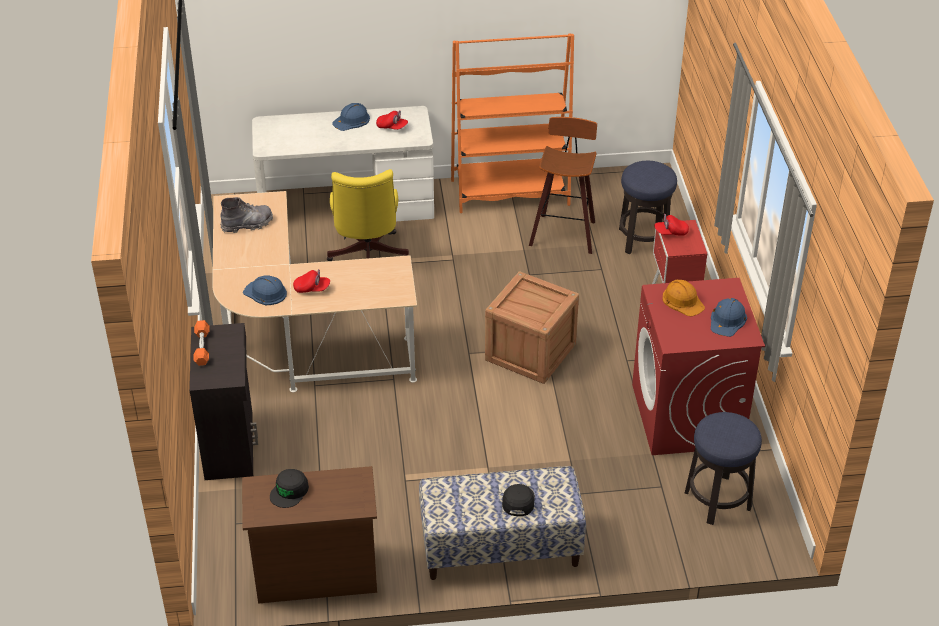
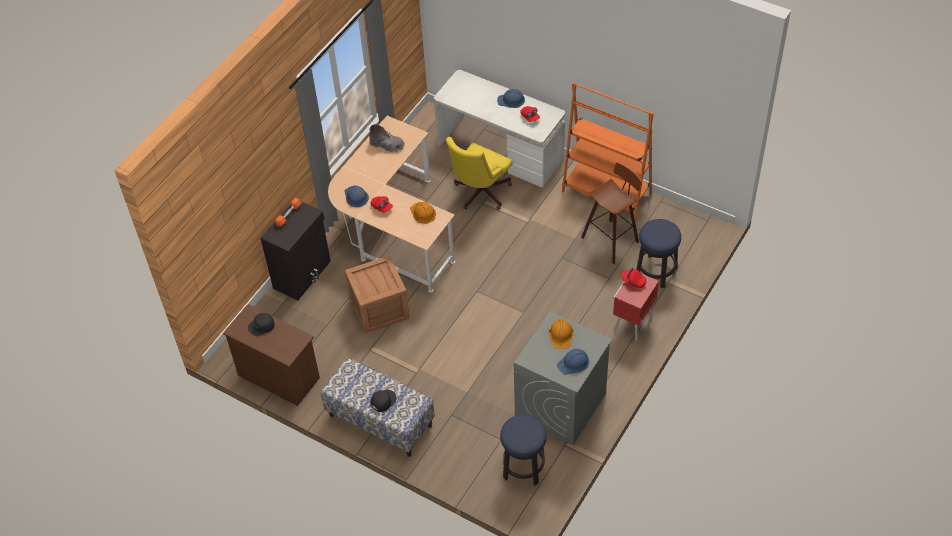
camera: 40 degrees right, 10 degrees up
crate [485,272,579,384] -> crate moved to [345,256,410,334]
red washing machine [632,278,765,455] -> grey washing machine [514,311,612,445]
none -> orange hard hat [410,202,436,224]

